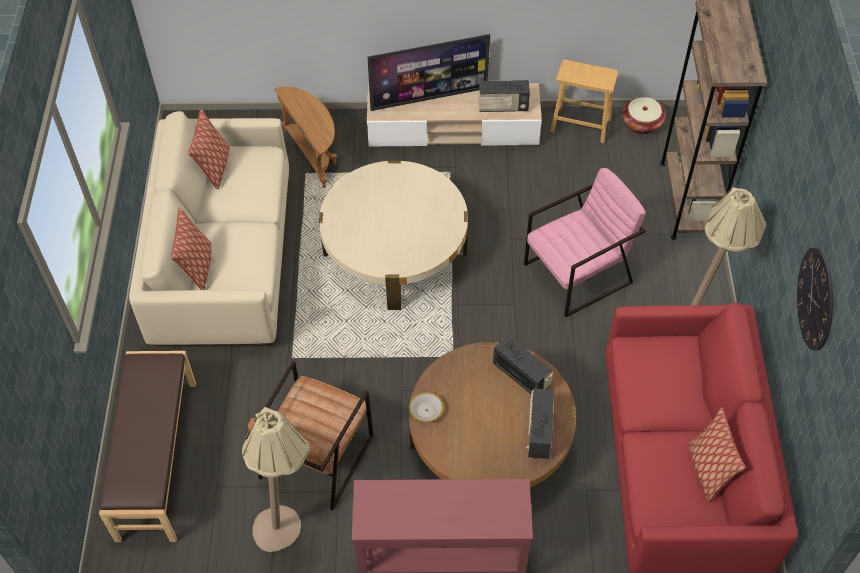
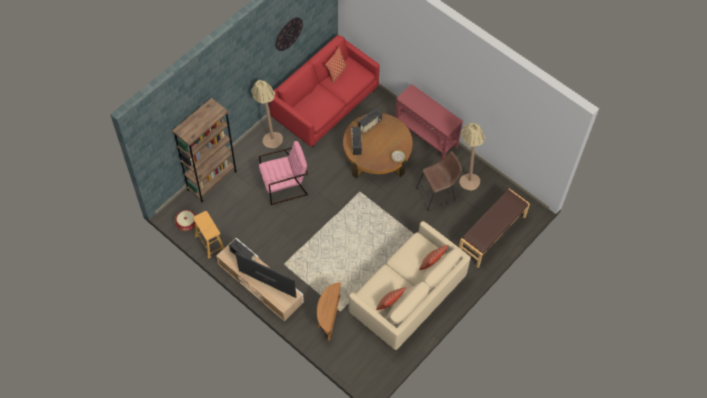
camera: 140 degrees left, 5 degrees up
brown armchair [246,360,373,510] -> brown stool [416,151,462,211]
beige coffee table [319,161,468,310] -> none
pink armchair [524,168,646,317] -> pink armchair turned 150 degrees clockwise [259,141,308,205]

